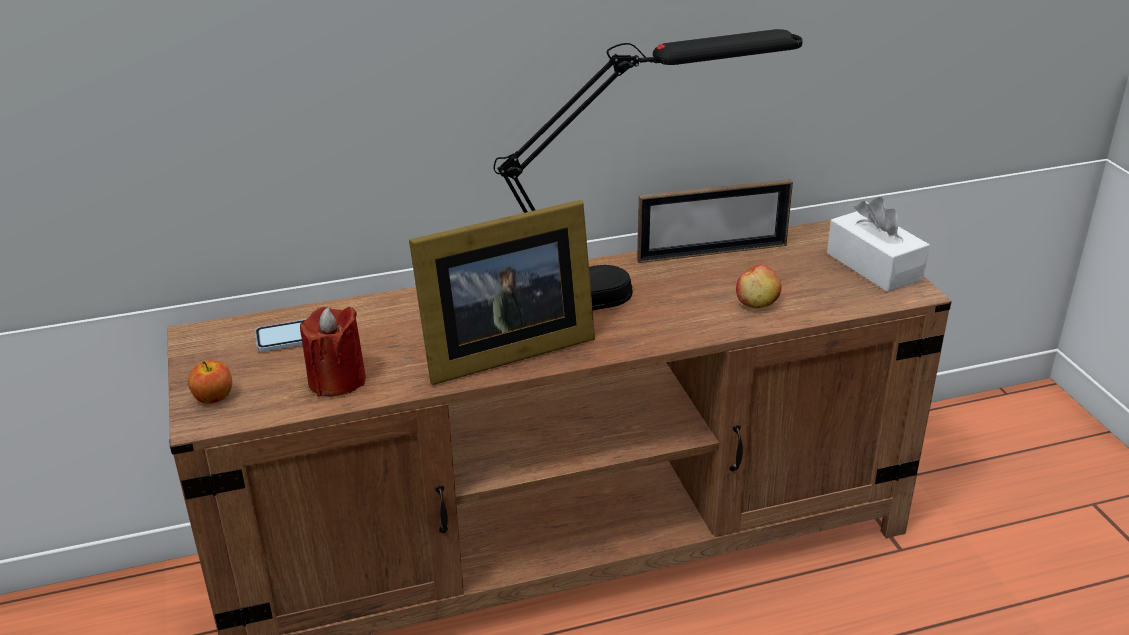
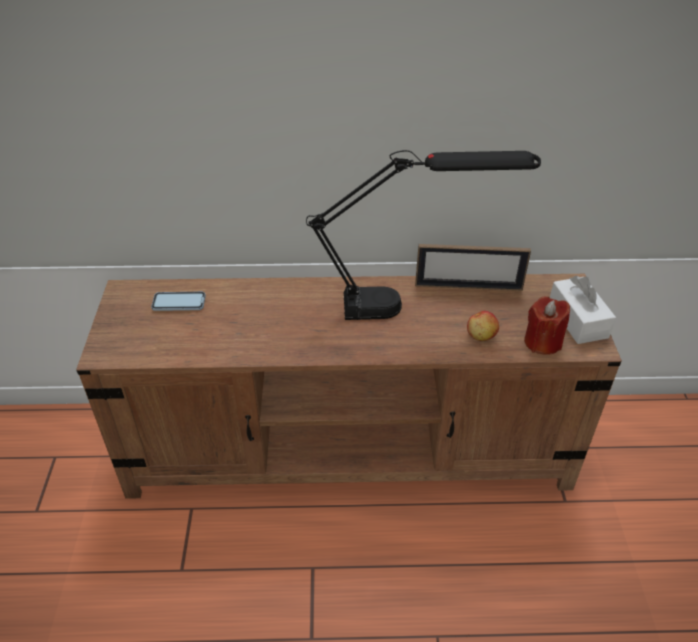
camera: 15 degrees right, 10 degrees up
apple [188,360,232,404] -> none
red candle [300,307,366,396] -> red candle moved to [524,297,570,355]
picture frame [409,200,595,385] -> none

